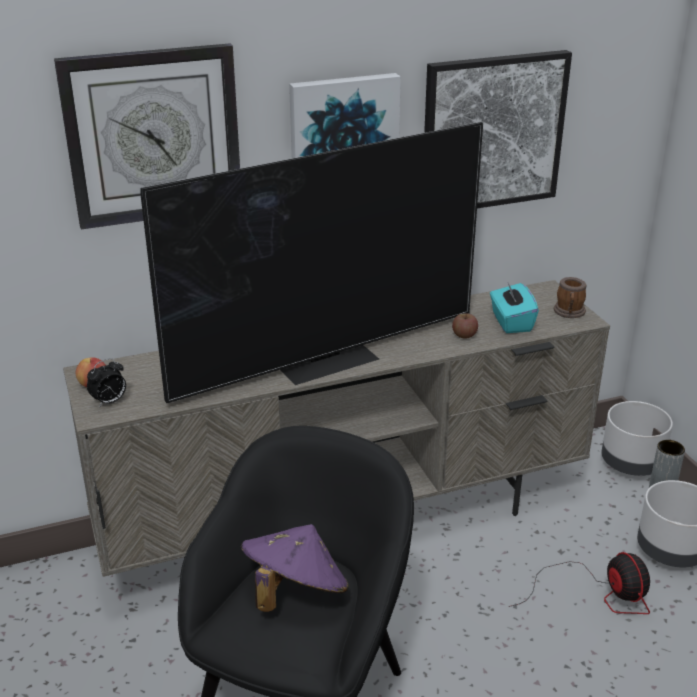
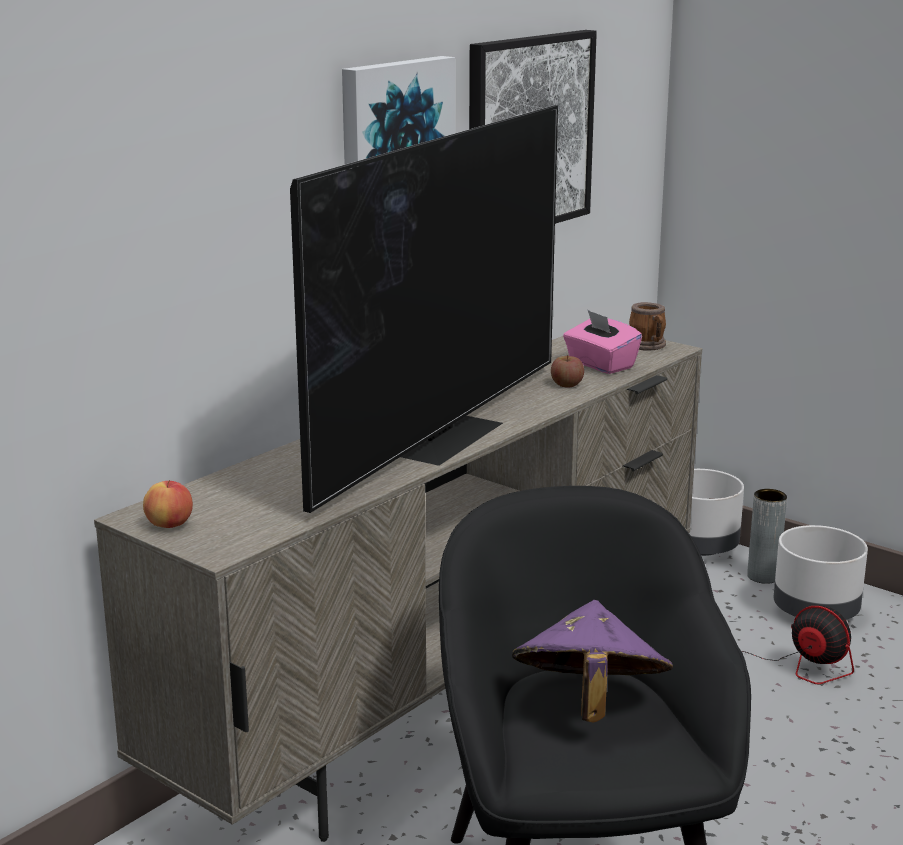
camera: 30 degrees left, 10 degrees down
wall clock [54,43,240,229] -> none
alarm clock [87,358,126,407] -> none
turquoise tissue box [490,283,539,333] -> pink tissue box [563,310,642,374]

